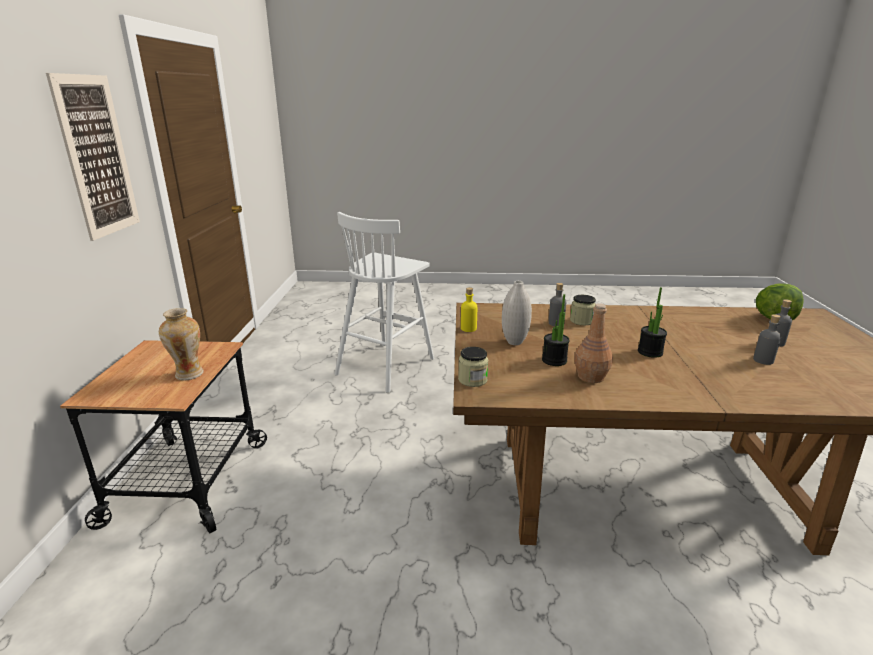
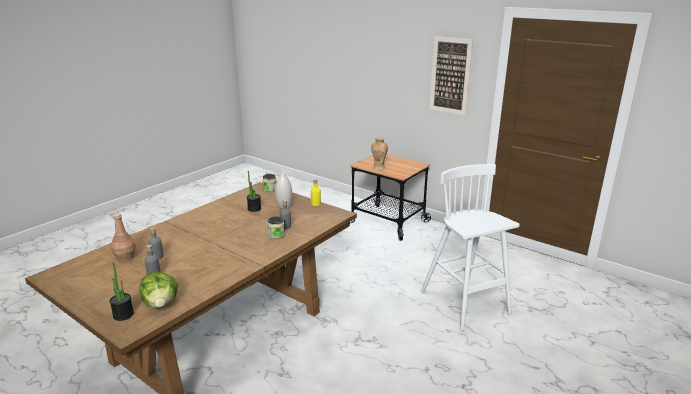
camera: 125 degrees right, 0 degrees up
brown bottle [574,303,613,383] -> brown bottle moved to [111,213,136,262]
potted plant [638,287,667,358] -> potted plant moved to [110,262,134,321]

